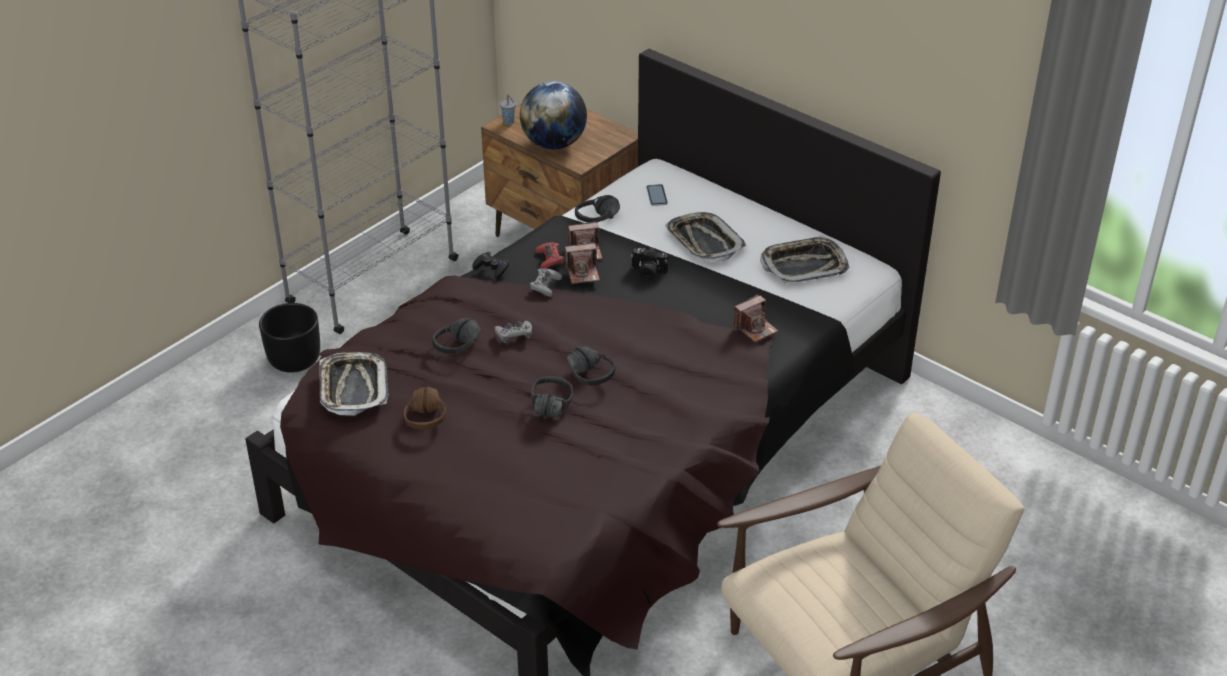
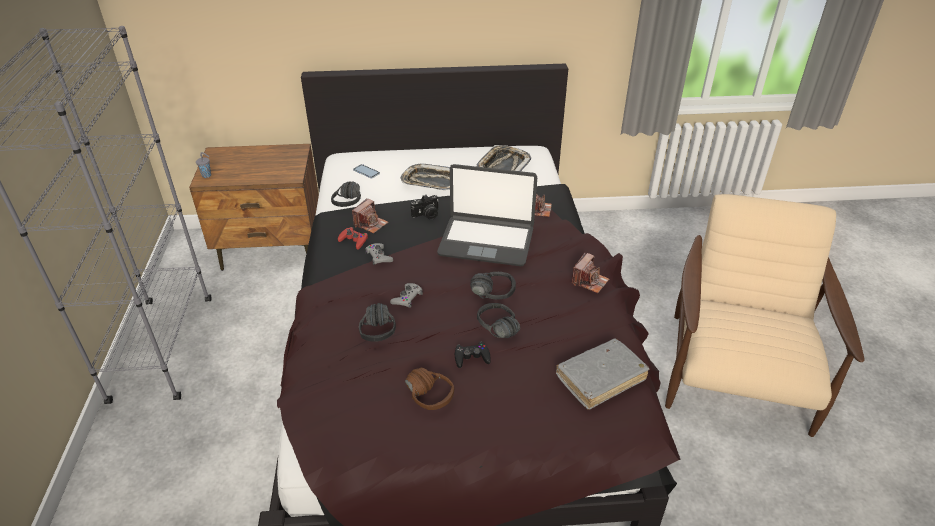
camera: 45 degrees left, 0 degrees up
black planter [259,303,320,373] -> none
tray [319,352,389,416] -> none
black game controller [472,252,509,279] -> black game controller moved to [455,341,491,368]
globe [520,81,587,150] -> none
camera [564,242,600,284] -> camera moved to [572,253,609,293]
none -> laptop [437,164,537,266]
none -> grey book [556,339,649,410]

